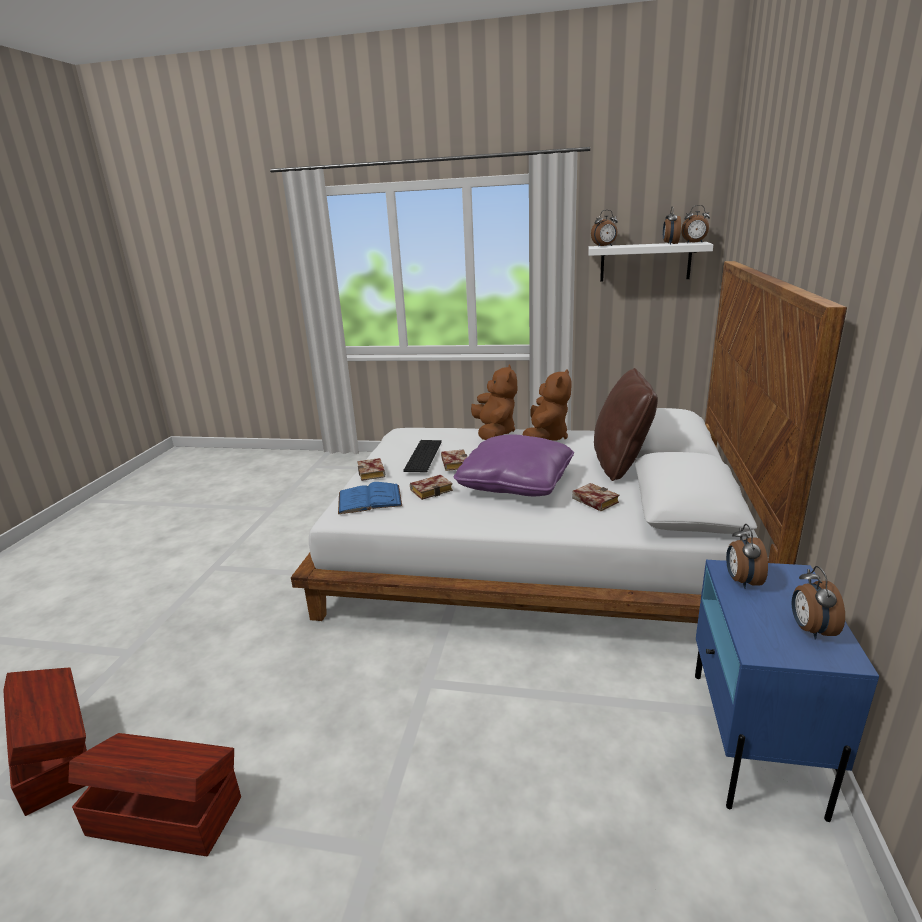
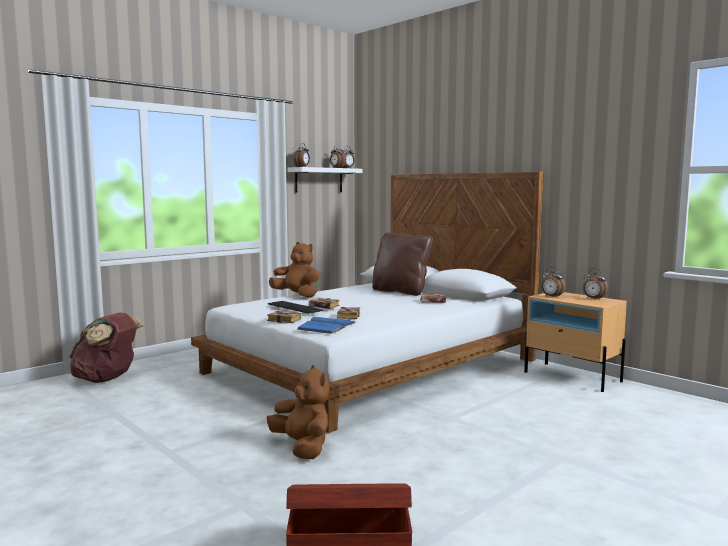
camera: 55 degrees left, 15 degrees down
brown storage box [68,733,241,856] -> none
purple pillow [454,435,574,496] -> none
brown plush toy [523,369,571,440] -> brown plush toy moved to [267,365,329,459]
blue nightstand [695,560,879,822] -> beige nightstand [524,292,627,392]
none -> brown backpack [70,312,143,383]

